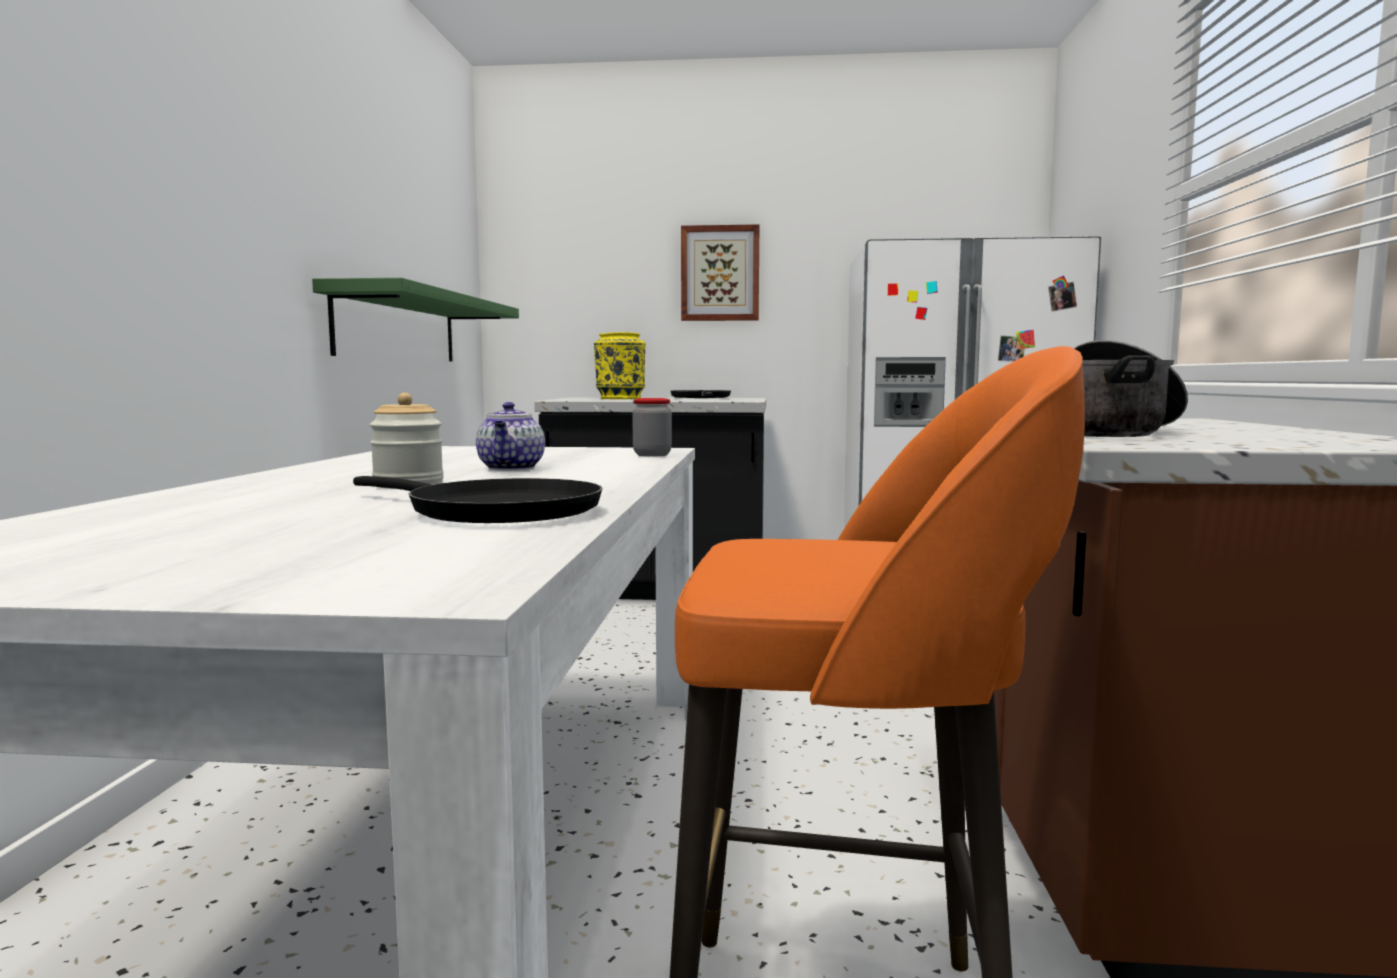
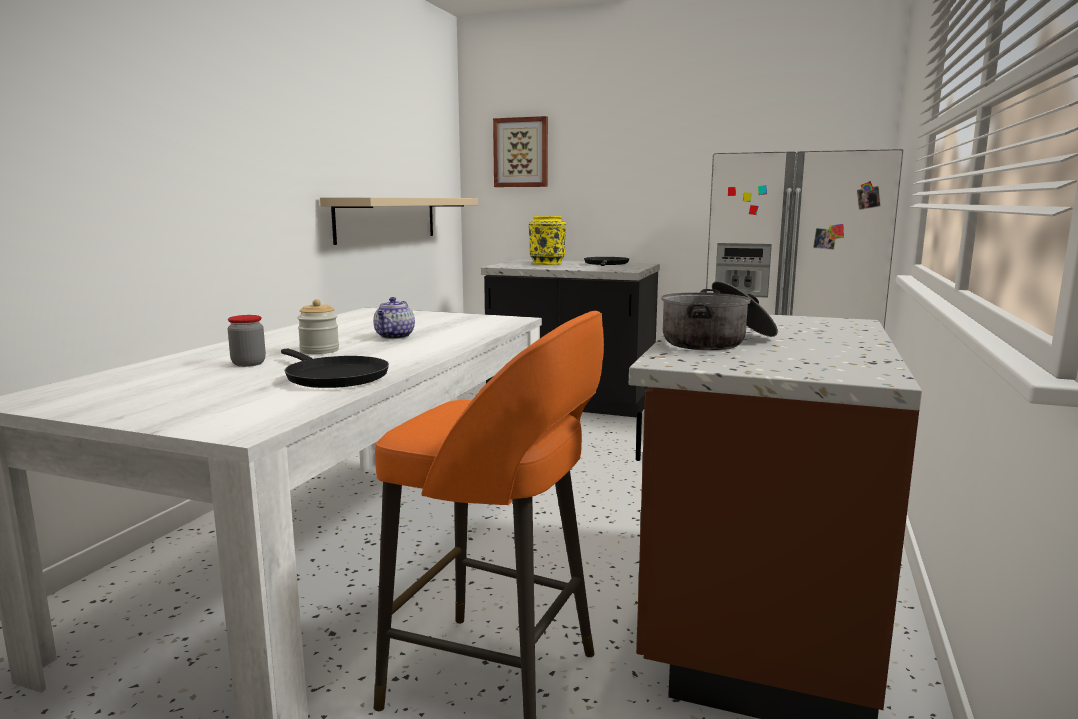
camera: 15 degrees right, 5 degrees up
green shelf [312,278,519,361] -> beige shelf [320,197,478,245]
jar [632,398,672,457] -> jar moved to [228,315,266,367]
picture [681,224,759,321] -> picture moved to [493,116,548,187]

